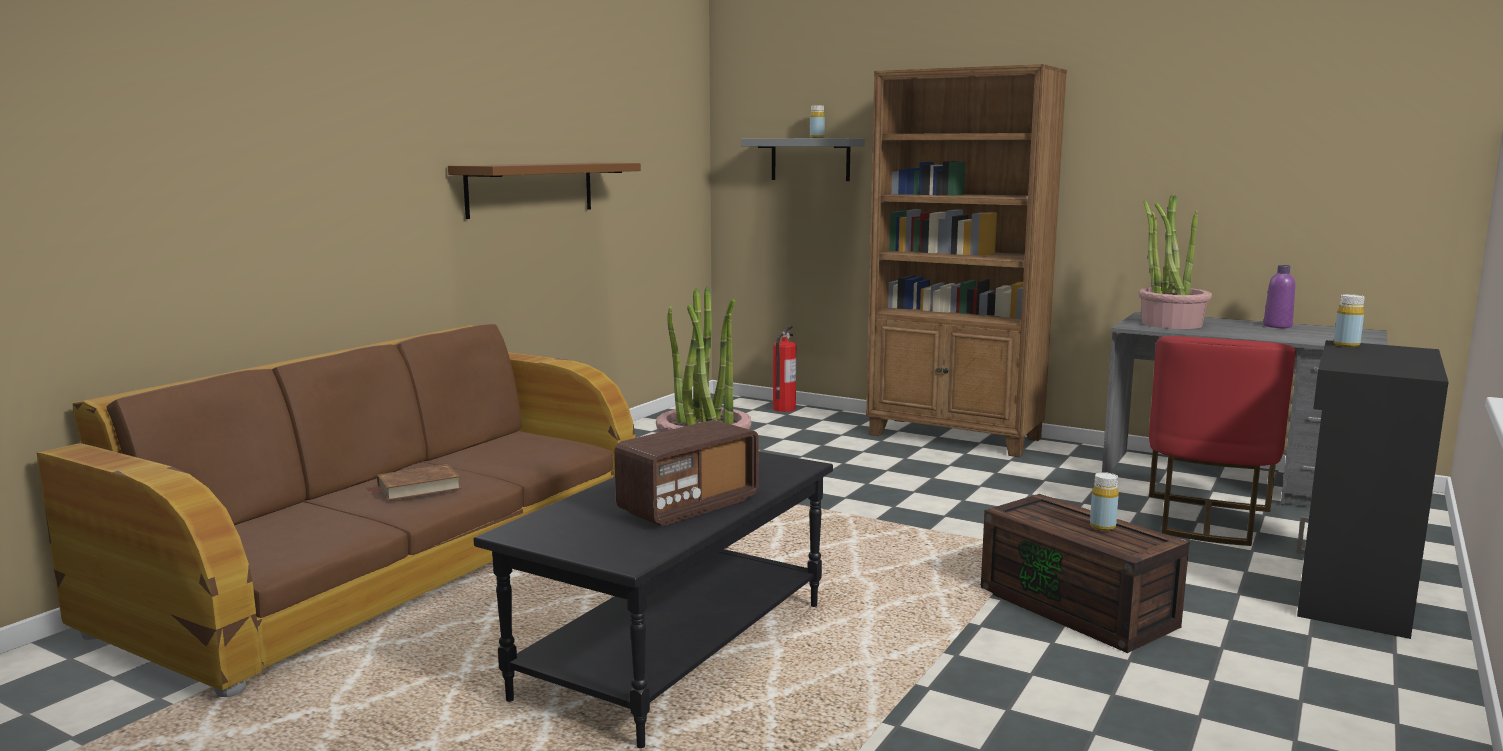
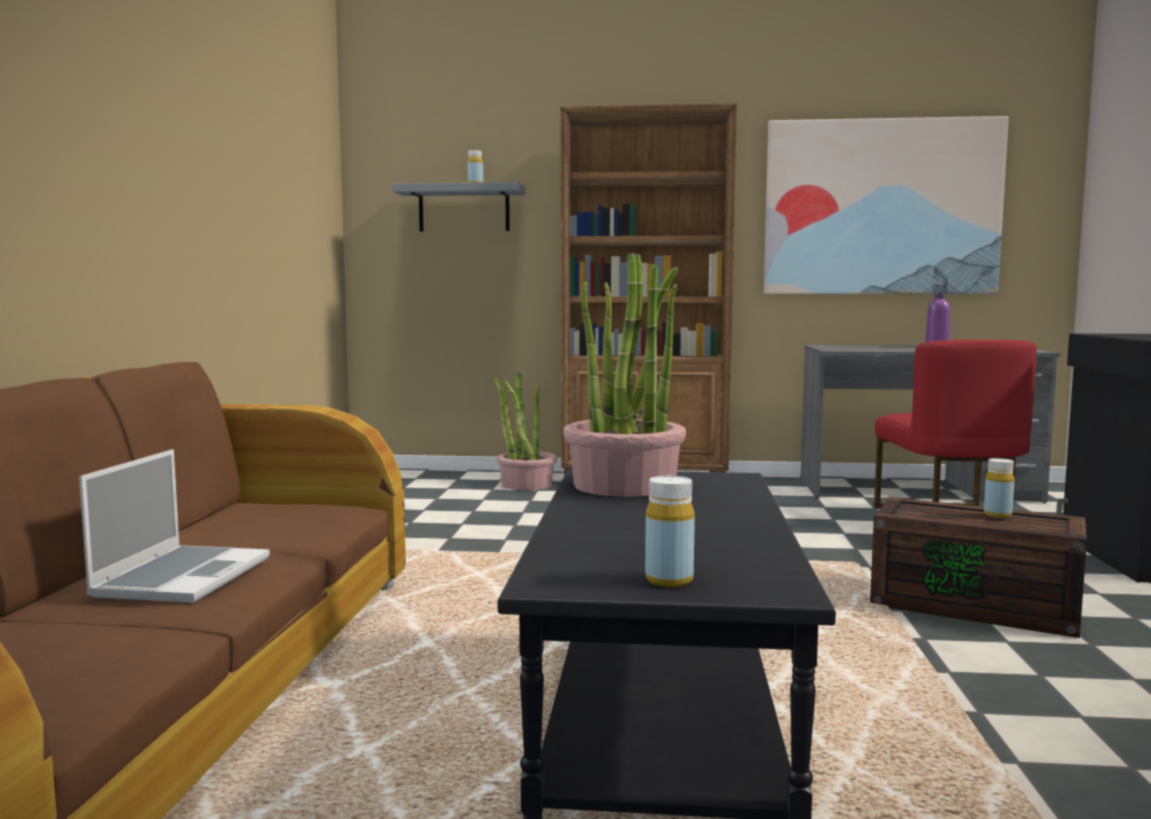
camera: 25 degrees left, 5 degrees down
brown book [368,464,461,501] -> laptop [79,449,270,603]
brown shelf [448,163,641,219] -> none
radio [614,420,759,526] -> none
fire extinguisher [773,326,796,412] -> none
potted plant [1138,195,1212,329] -> potted plant moved to [494,372,557,490]
yellow bottle [1334,294,1365,347] -> yellow bottle moved to [645,476,695,587]
none -> picture [764,116,1009,294]

